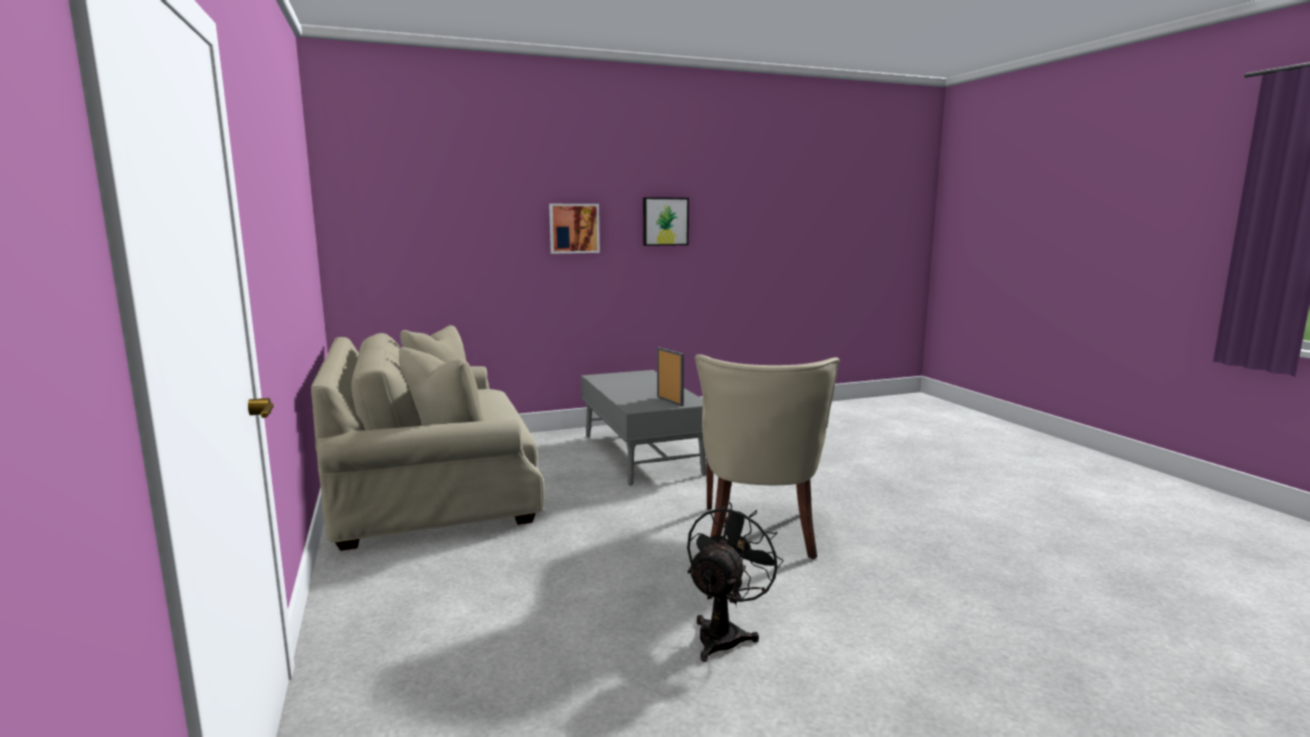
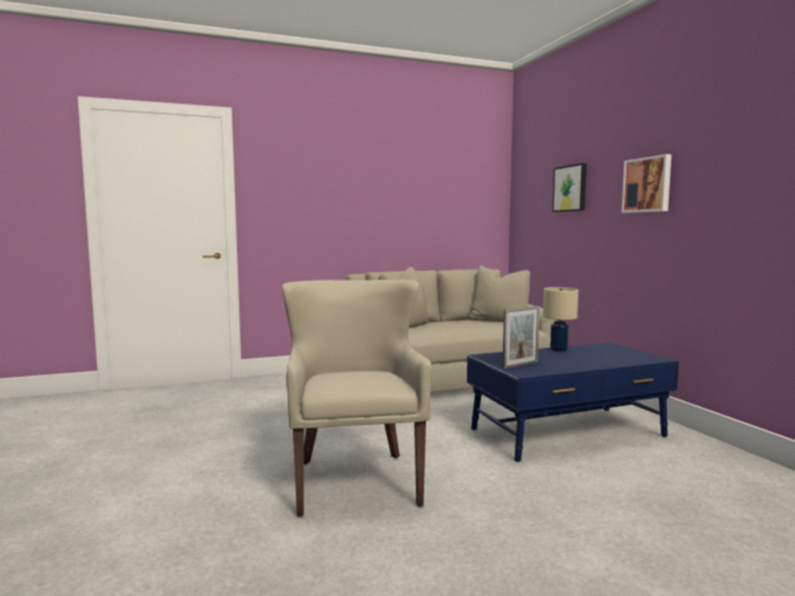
camera: 90 degrees right, 5 degrees down
grey coffee table [581,370,707,485] -> blue coffee table [467,342,679,462]
picture [643,197,689,246] -> picture moved to [552,163,587,212]
black fan [687,502,784,662] -> none
beige armchair [695,354,840,560] -> beige armchair turned 75 degrees clockwise [282,280,432,517]
none -> beige table lamp [543,287,579,351]

